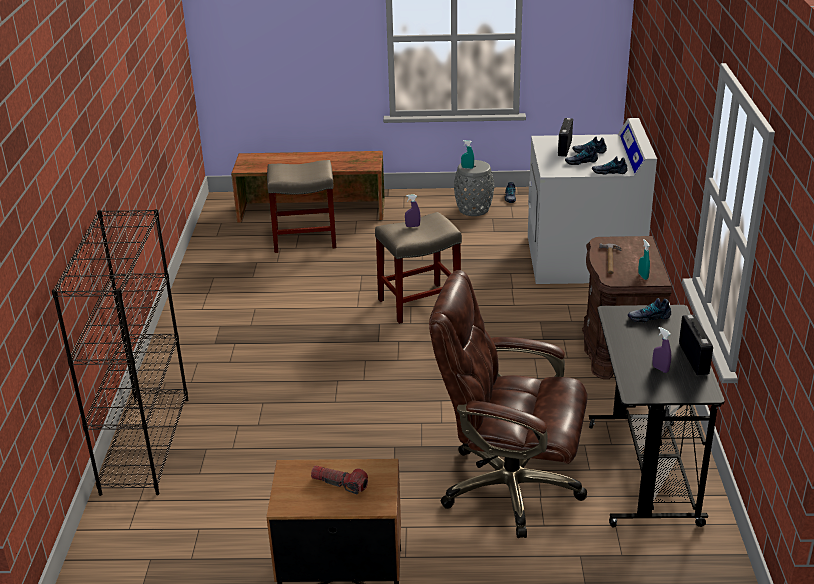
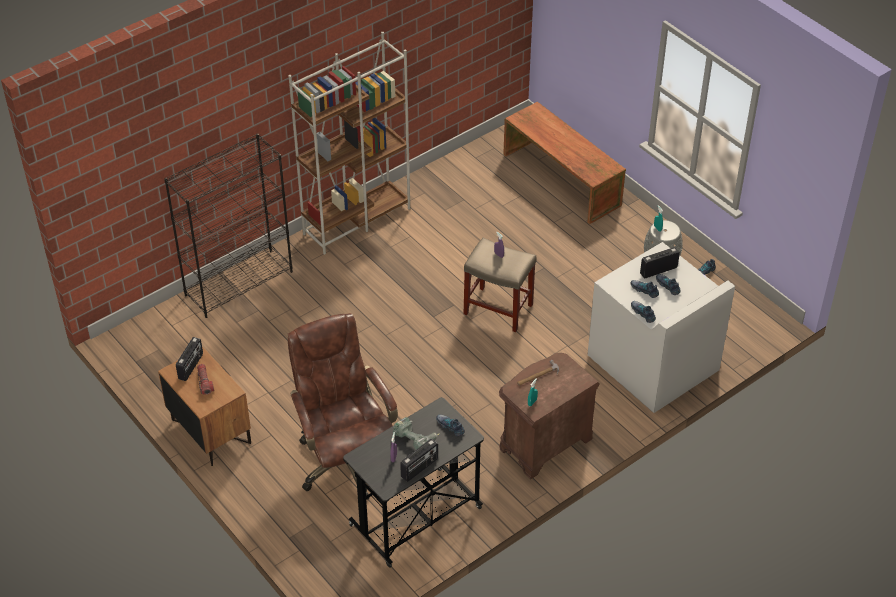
camera: 50 degrees right, 15 degrees up
beige stool [267,160,336,253] -> none
none -> radio [176,337,203,381]
none -> brown bookcase [289,32,410,255]
none -> power drill [393,417,440,450]

